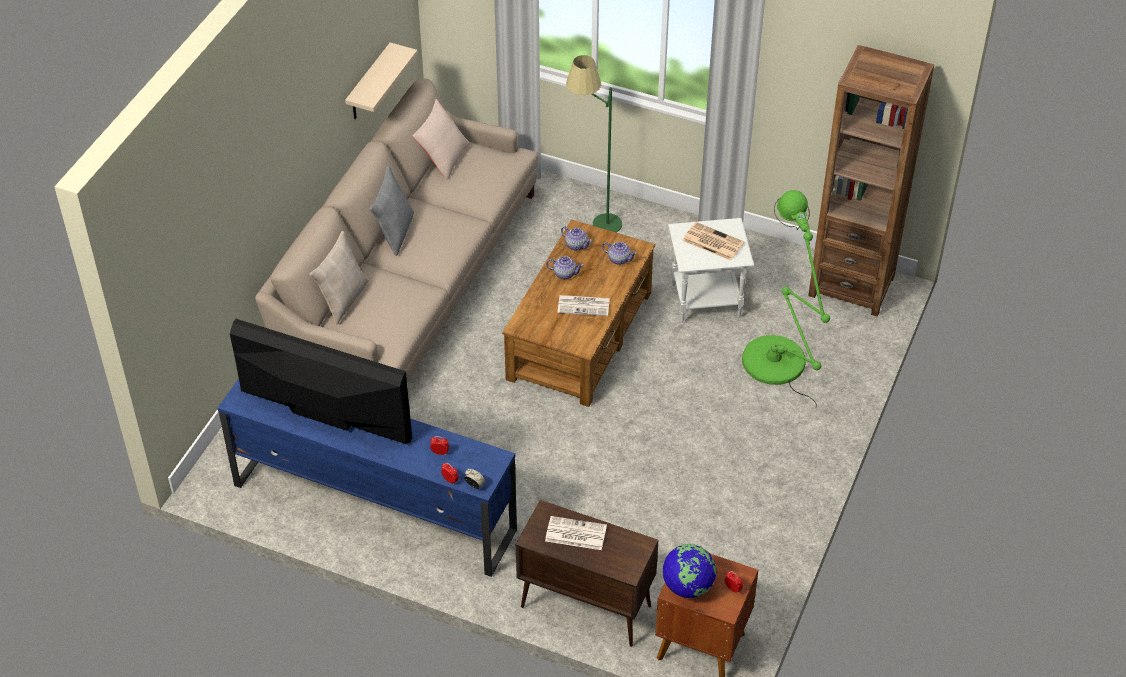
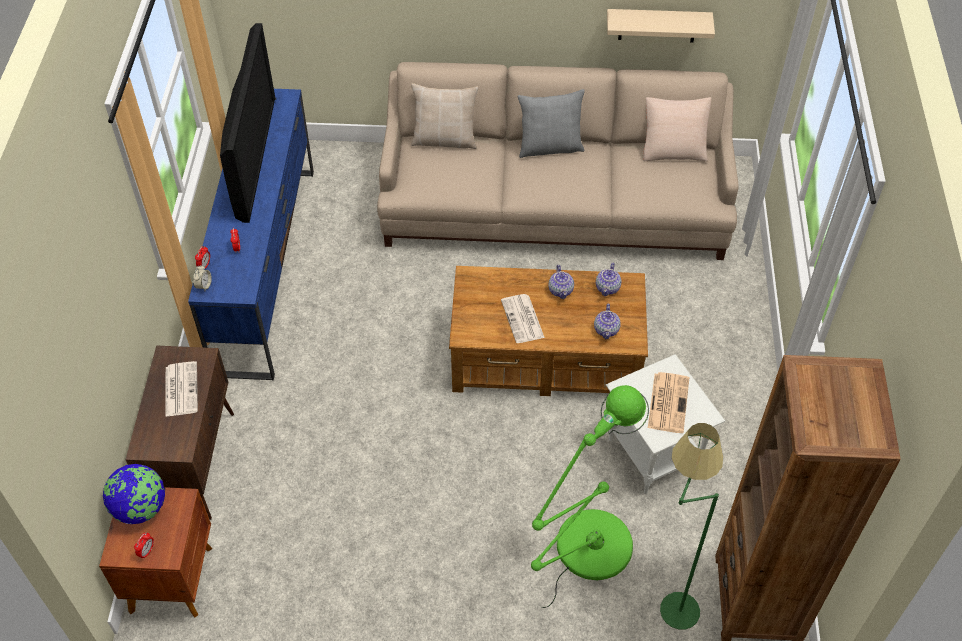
camera: 70 degrees right, 5 degrees up
green floor lamp [566,55,622,232] -> green floor lamp moved to [660,423,723,630]

